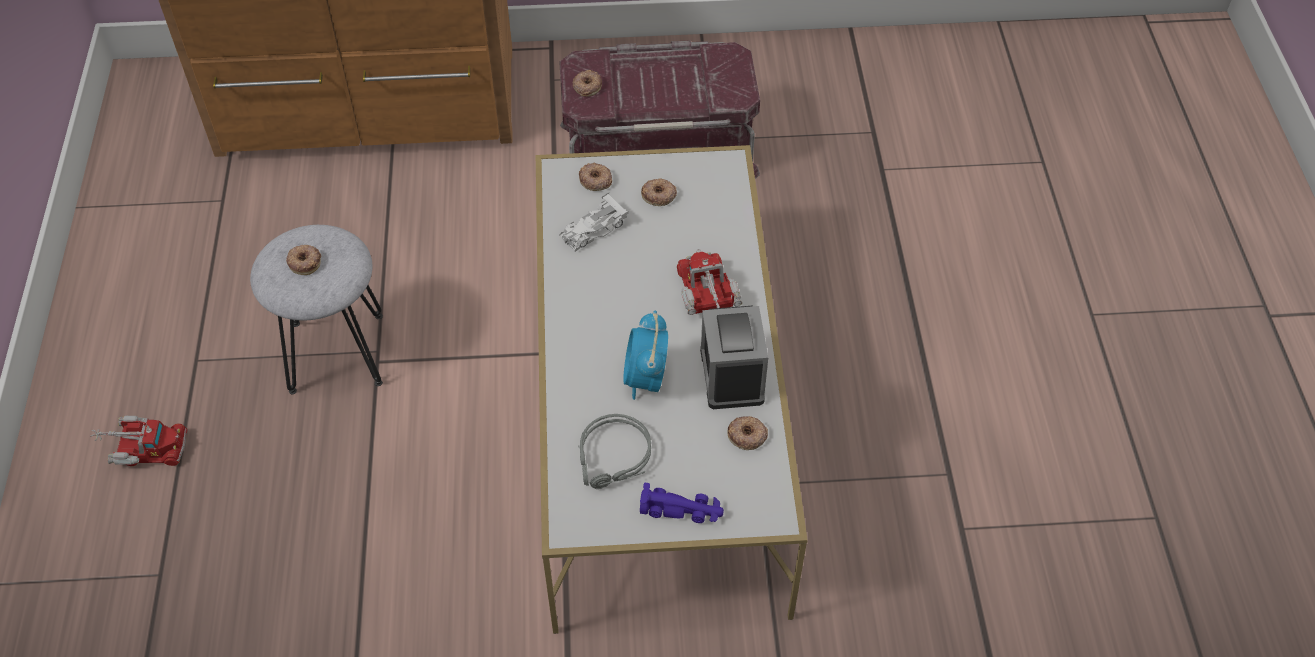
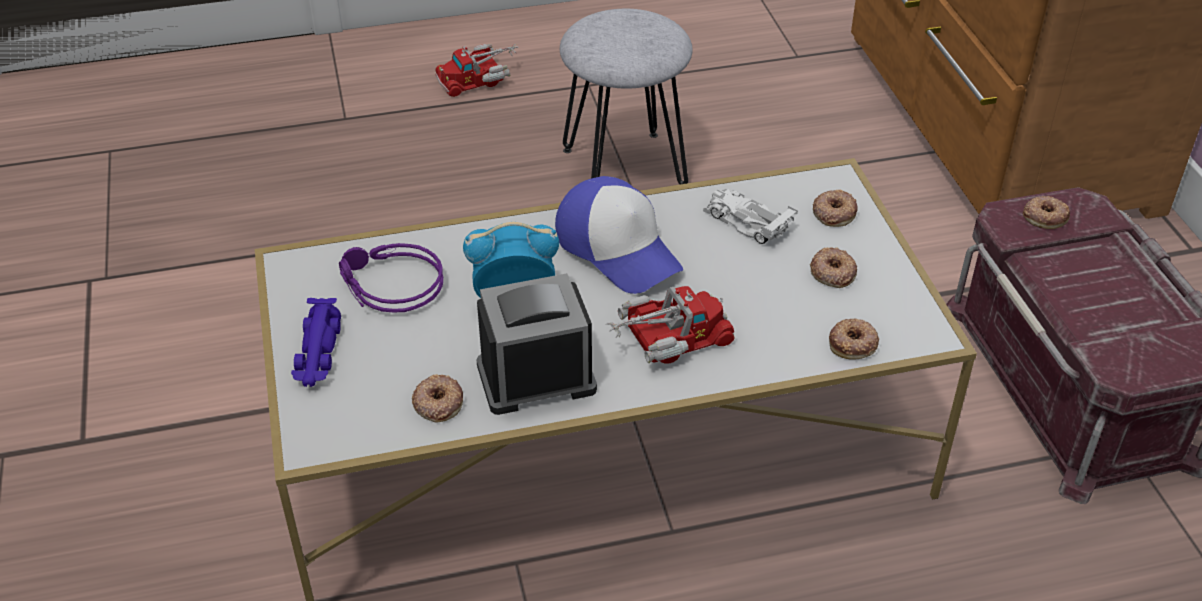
camera: 80 degrees right, 10 degrees down
toy truck [91,416,187,466] -> toy truck turned 75 degrees clockwise [435,44,519,97]
donut [286,245,321,275] -> donut moved to [829,318,879,360]
grey headphones [578,414,651,489] -> purple headphones [339,243,443,312]
none -> cap [555,176,683,294]

